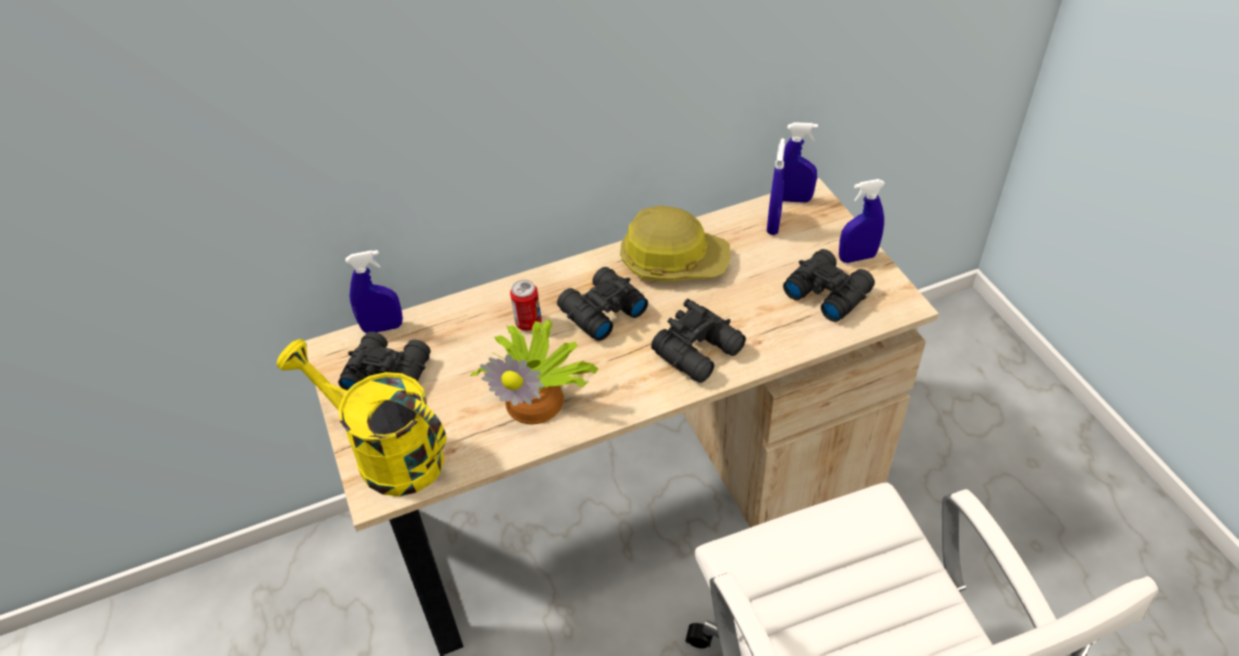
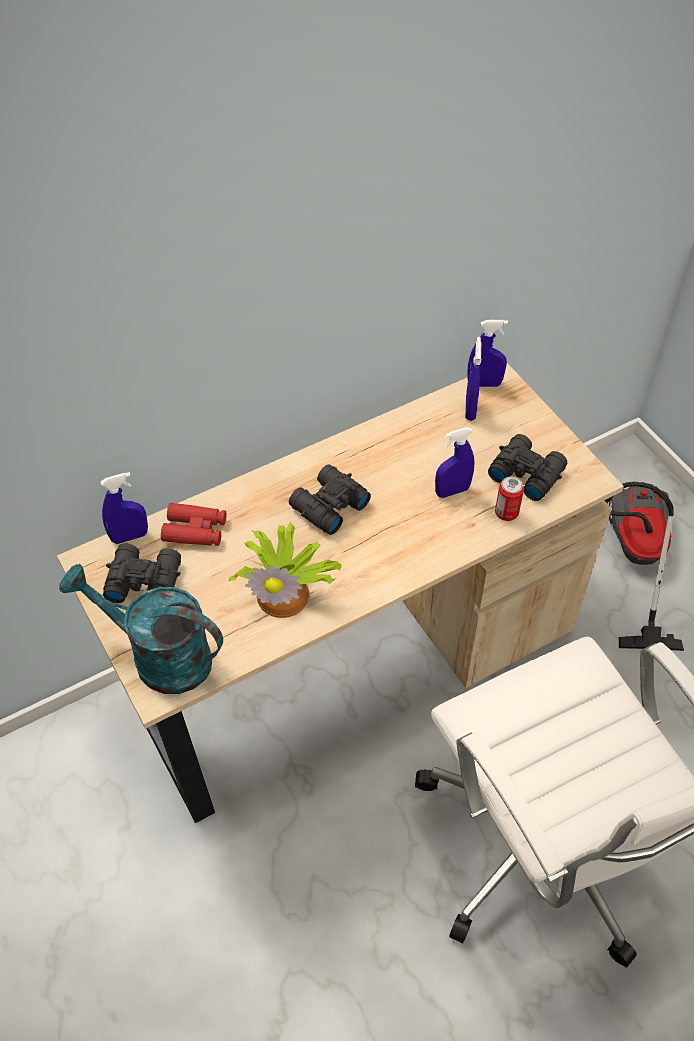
camera: 10 degrees left, 5 degrees up
yellow watering can [277,339,446,496] -> turquoise watering can [59,564,223,694]
can [510,280,542,331] -> can moved to [495,476,524,521]
hard hat [620,205,730,281] -> none
black binoculars [651,299,746,383] -> none
blue spray bottle [839,179,885,263] -> blue spray bottle moved to [435,427,475,498]
none -> red binoculars [161,503,227,546]
none -> vacuum cleaner [604,482,684,651]

